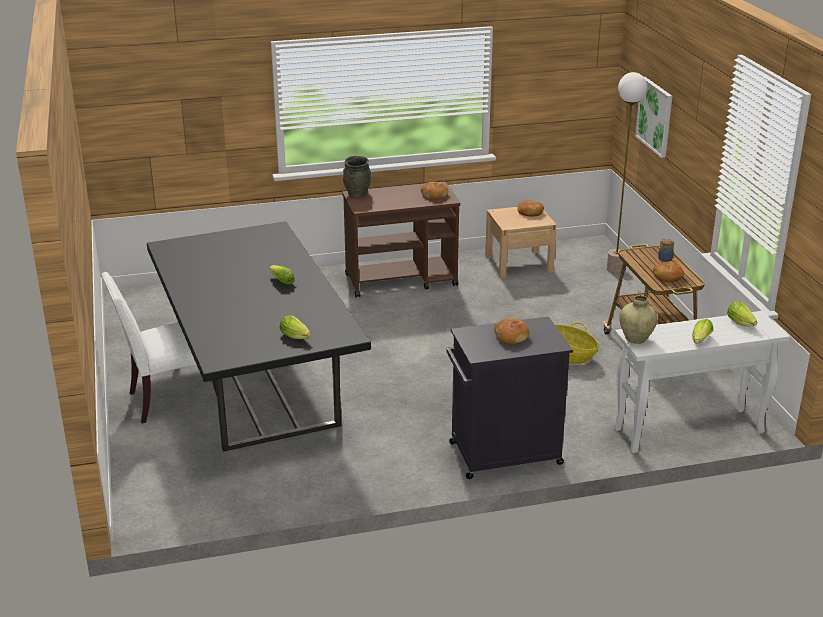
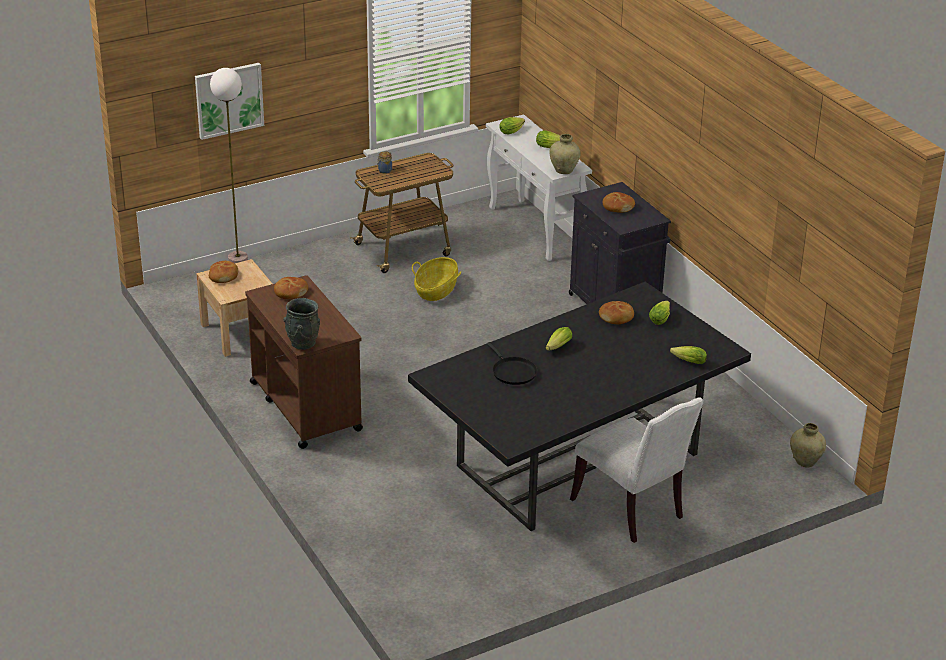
camera: 105 degrees left, 5 degrees up
bread [653,261,684,282] -> bread moved to [599,301,634,324]
none -> black frying pan [486,342,537,385]
none -> lettuce [670,346,707,364]
none -> beige vase [790,423,826,468]

